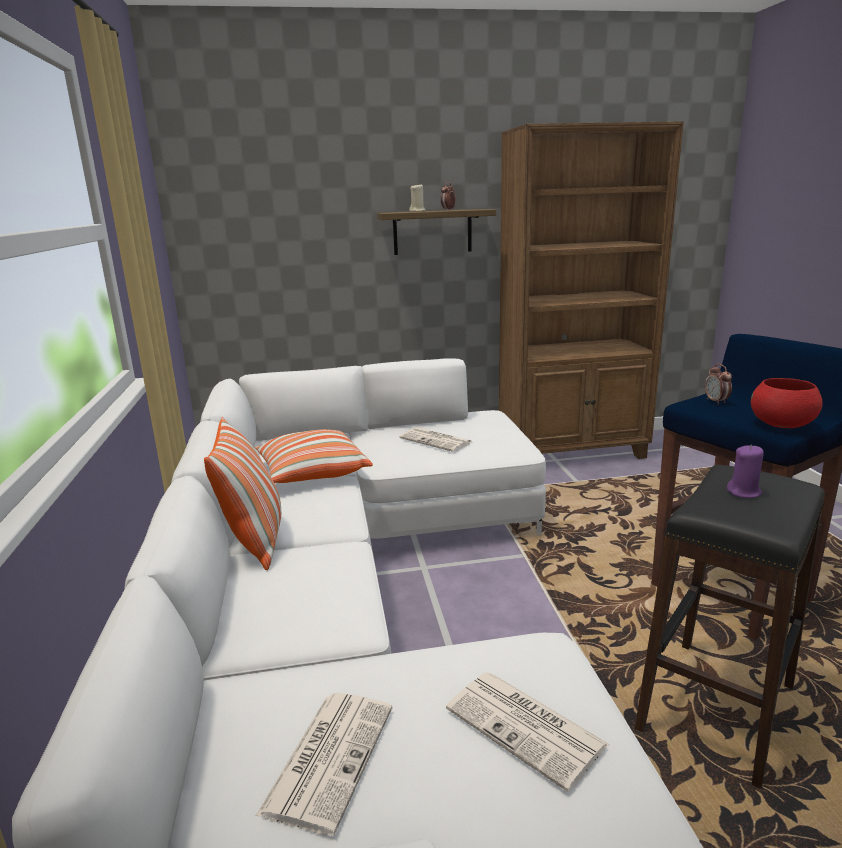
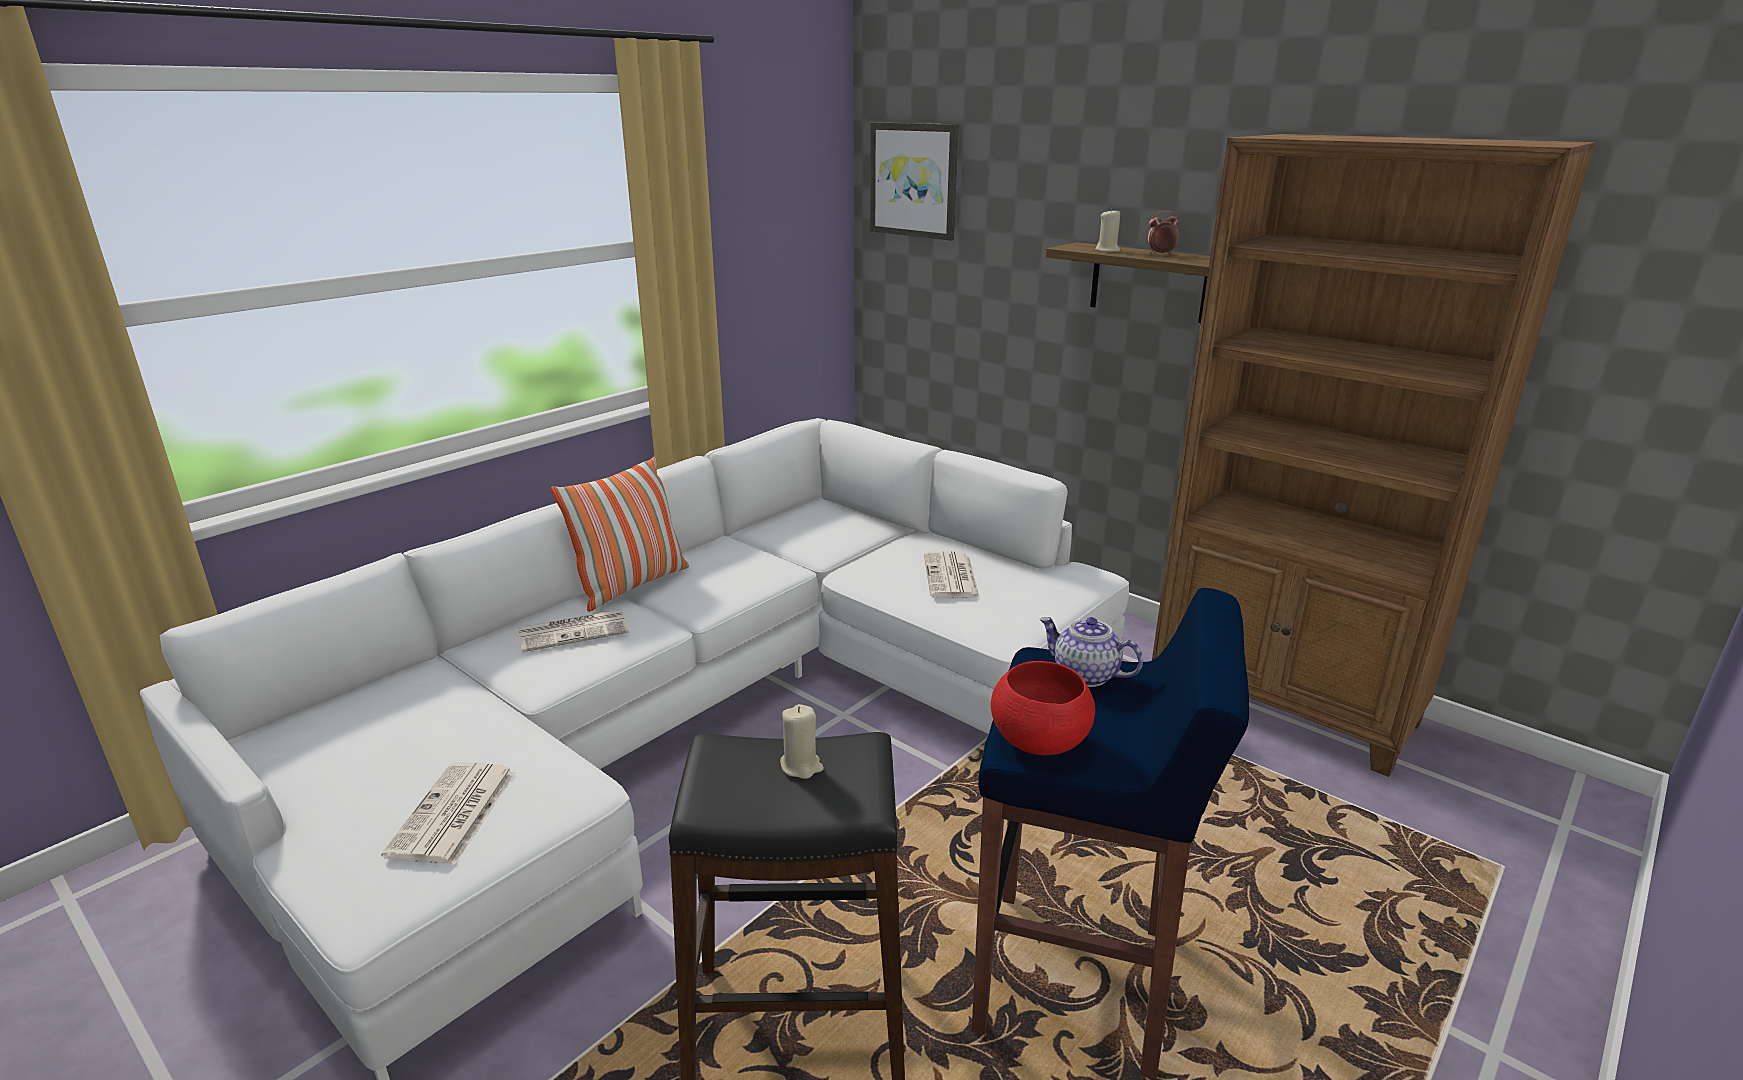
camera: 50 degrees right, 5 degrees up
pillow [255,429,373,483] -> none
newspaper [256,693,392,836] -> newspaper moved to [518,609,629,652]
alarm clock [705,364,732,405] -> teapot [1040,617,1143,687]
purple candle [727,445,764,498] -> beige candle [780,704,824,779]
none -> picture [870,122,958,241]

